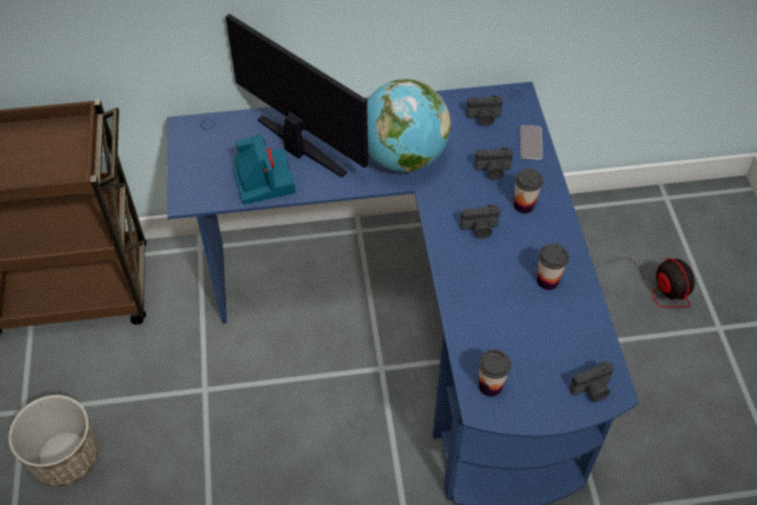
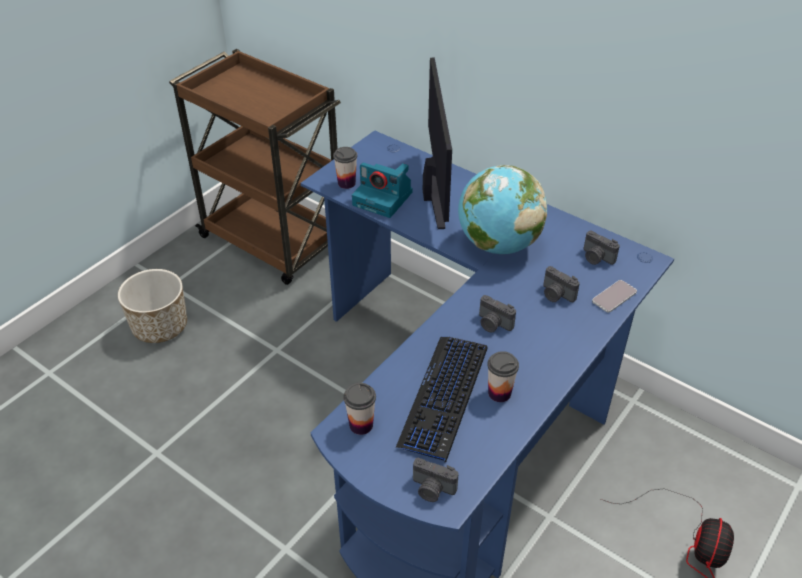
camera: 45 degrees right, 10 degrees down
camera [233,134,296,205] -> camera turned 90 degrees clockwise [352,163,412,218]
cup [514,168,543,214] -> cup moved to [333,147,357,189]
none -> keyboard [396,337,488,463]

